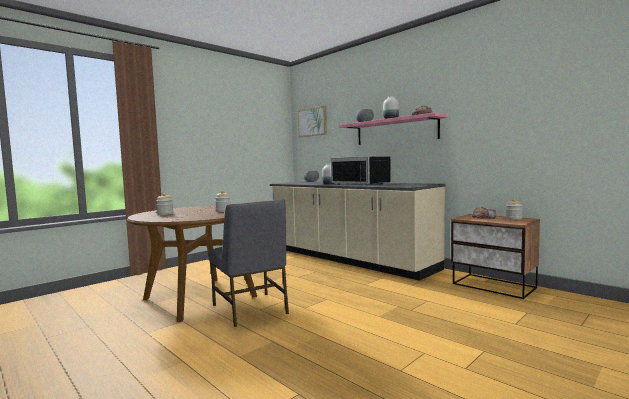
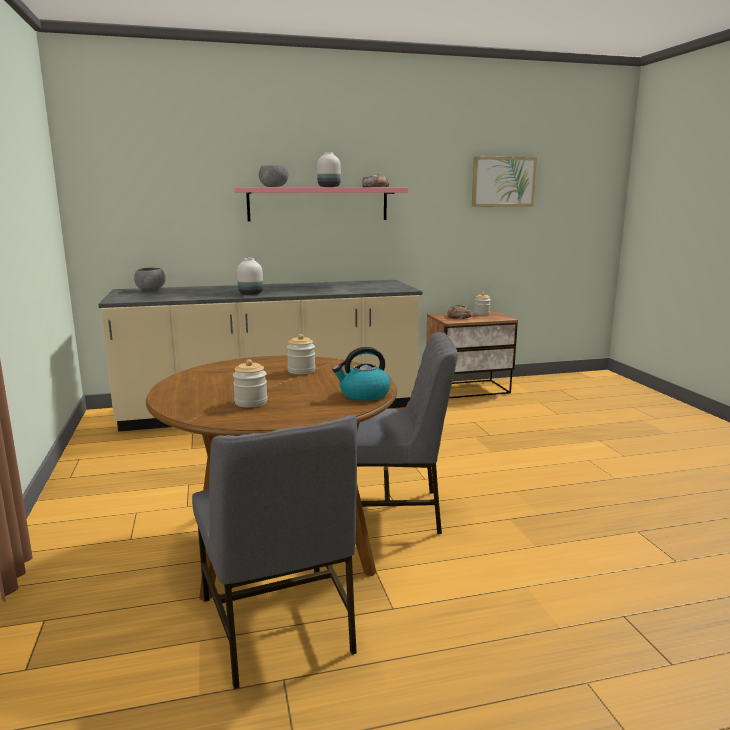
camera: 60 degrees left, 10 degrees up
picture [298,105,327,137] -> picture moved to [472,157,537,207]
black microwave [331,156,391,185] -> none
none -> grey chair [192,415,357,689]
none -> kettle [332,347,391,401]

